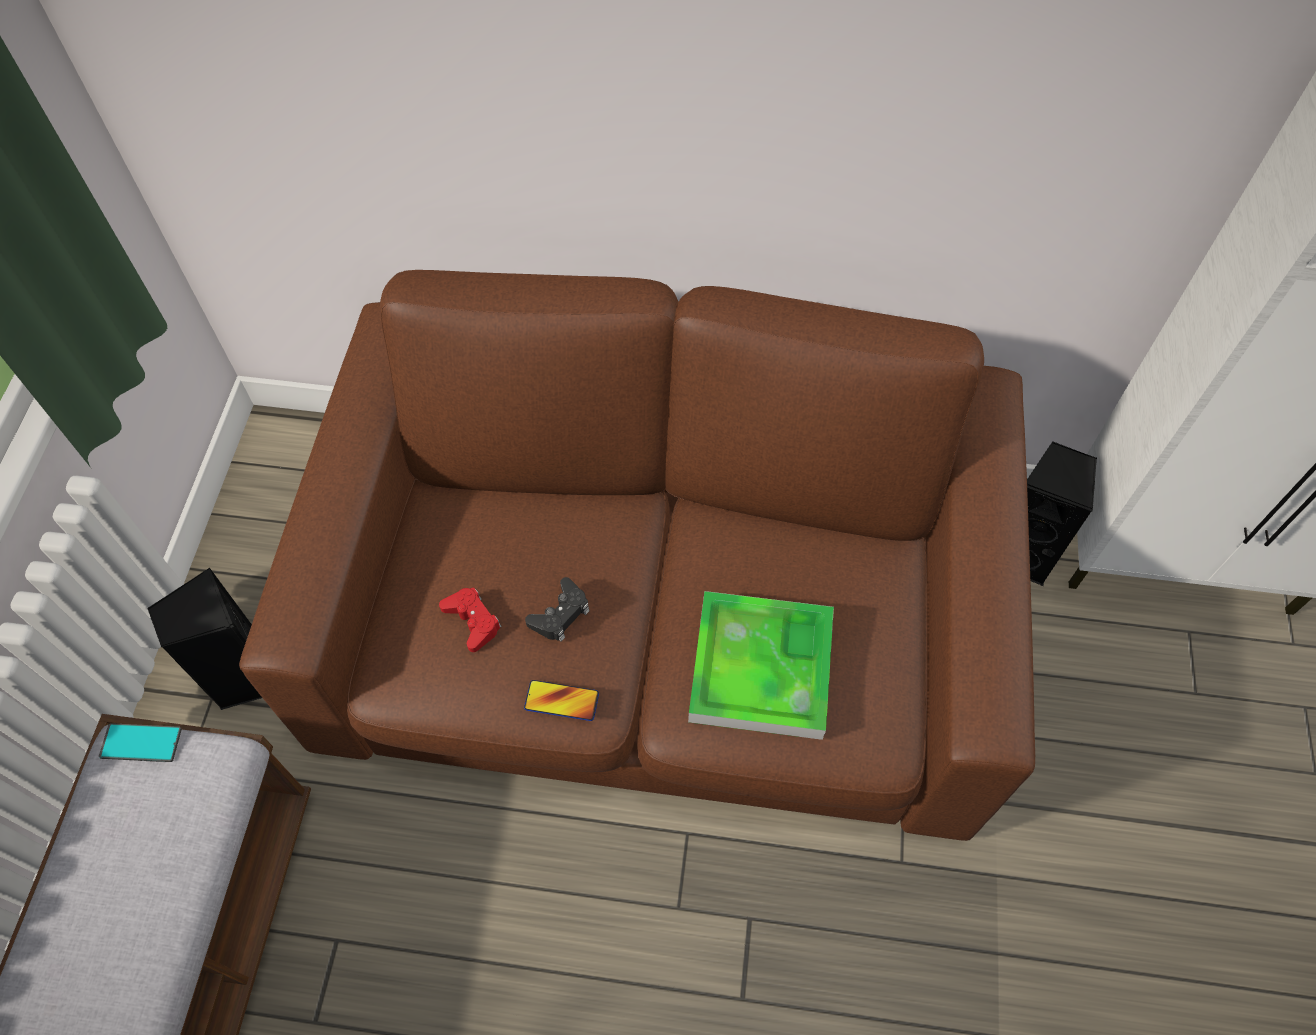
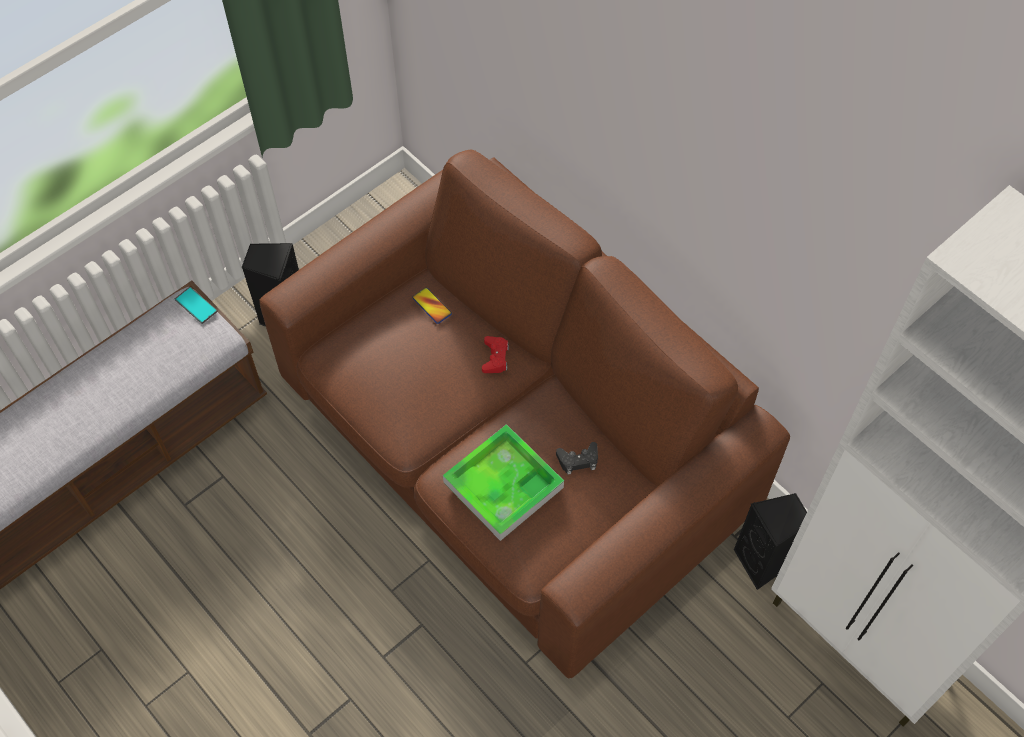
camera: 40 degrees right, 0 degrees up
red game controller [439,587,501,652] -> red game controller moved to [482,336,509,373]
phone [524,680,599,721] -> phone moved to [412,288,452,324]
black game controller [525,577,590,641] -> black game controller moved to [556,442,598,475]

